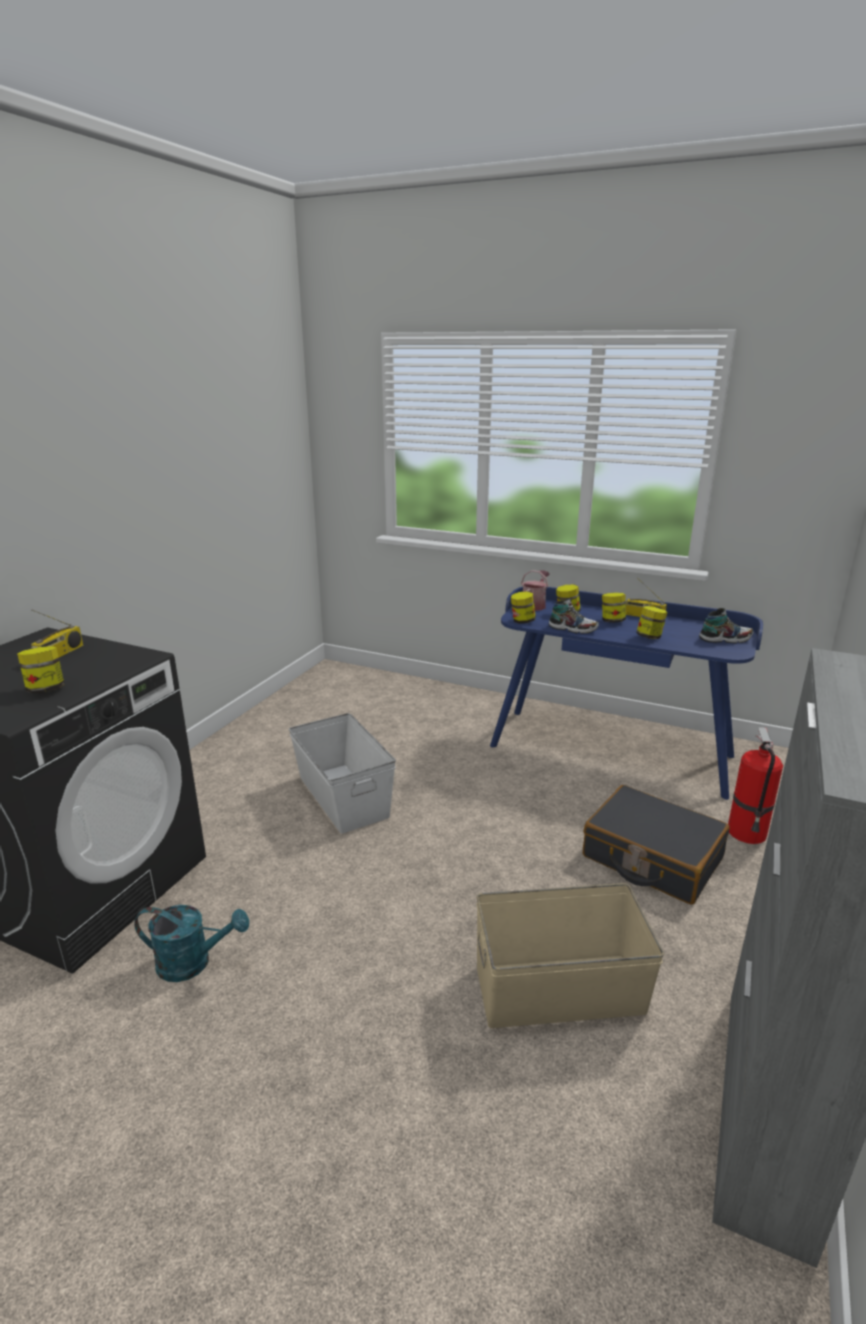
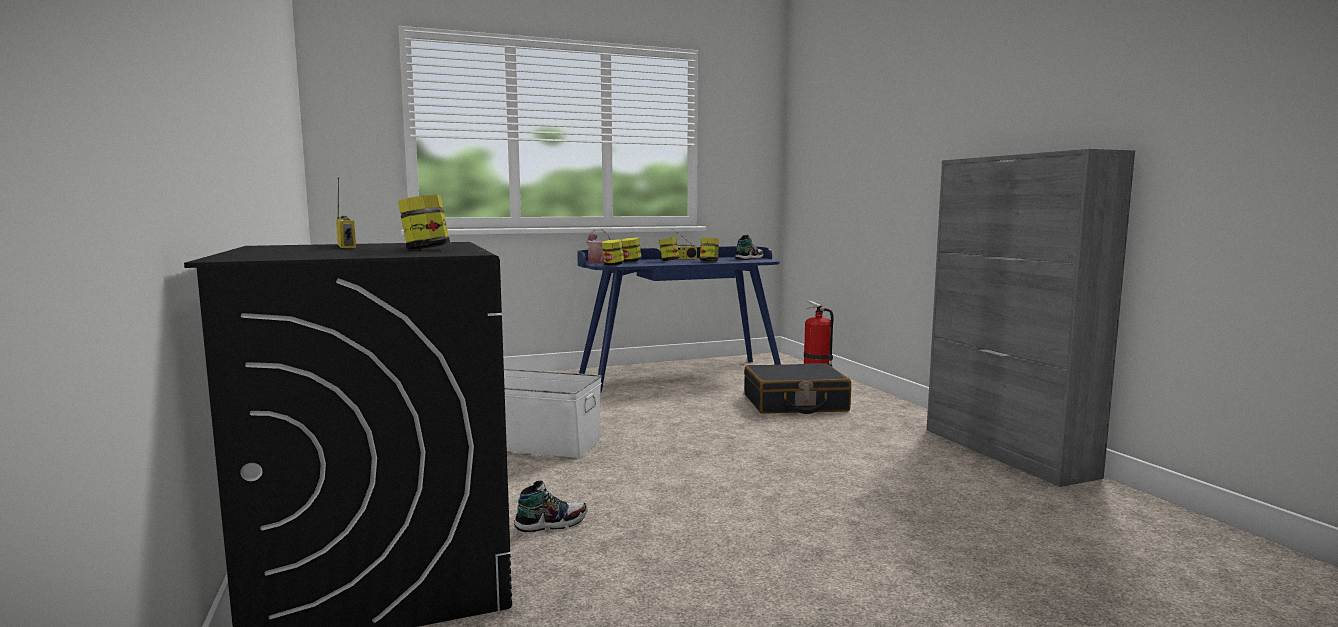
camera: 45 degrees left, 15 degrees down
turquoise watering can [134,905,249,982] -> none
beige storage box [476,883,664,1028] -> none
shoe [549,598,599,634] -> shoe moved to [514,481,587,532]

